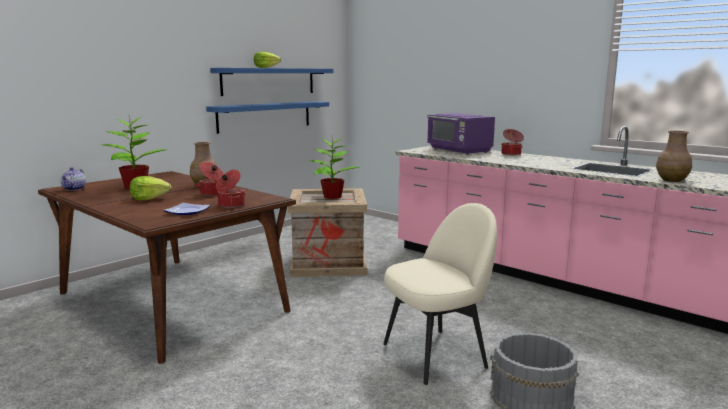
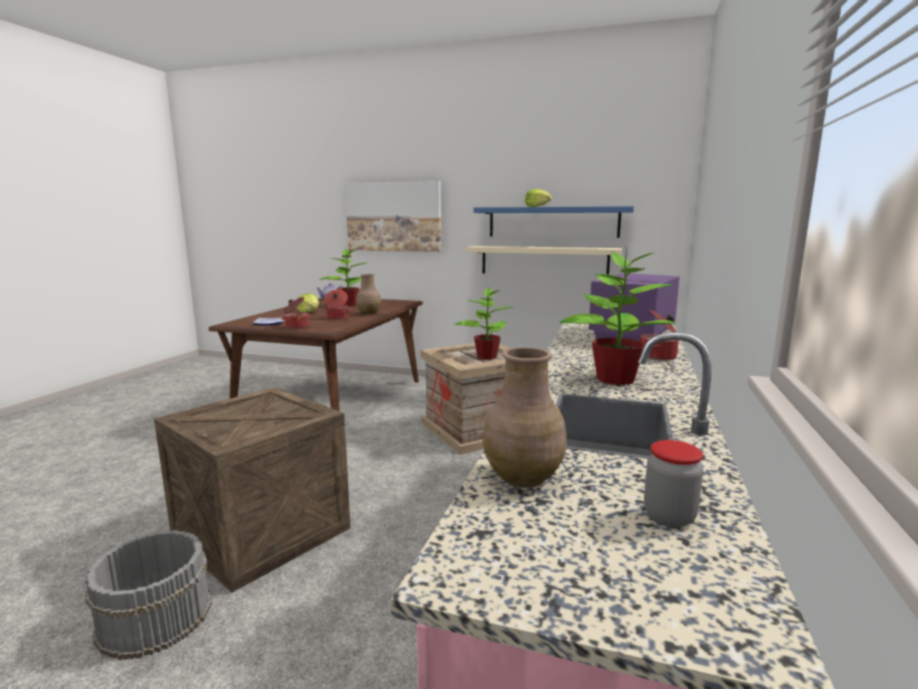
camera: 65 degrees right, 0 degrees up
blue shelf [206,101,329,134] -> beige shelf [466,246,622,274]
beige chair [383,203,497,385] -> crate [154,387,351,593]
none -> picture [345,181,441,252]
none -> potted plant [560,245,676,385]
none -> jar [644,440,703,527]

